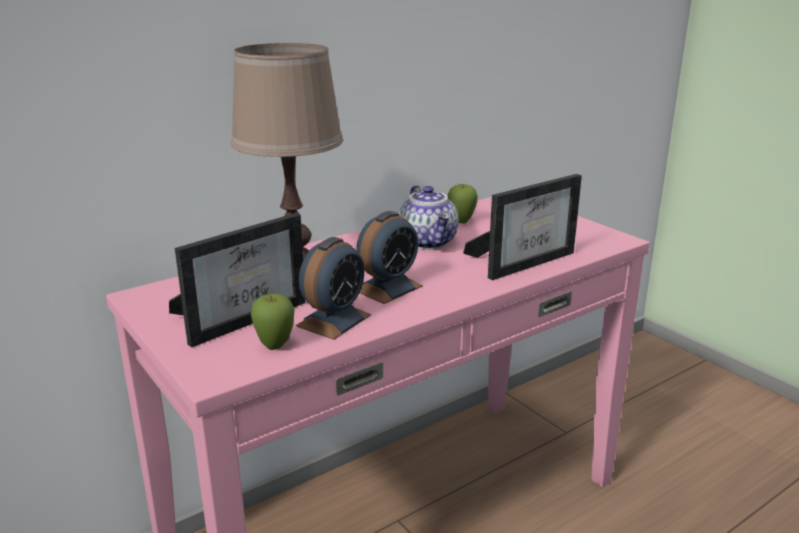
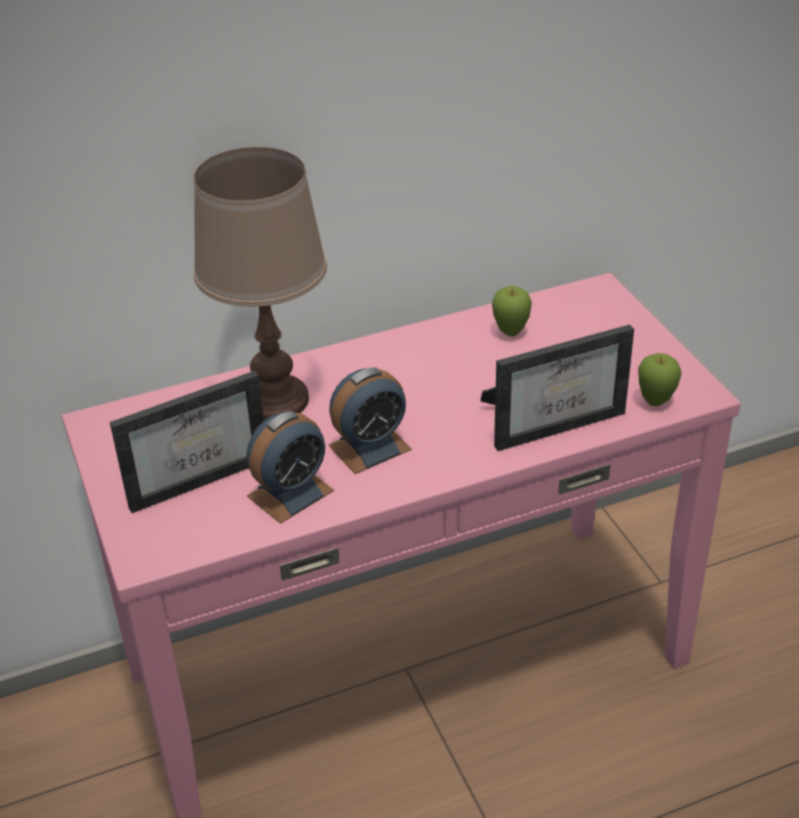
camera: 15 degrees right, 15 degrees up
apple [251,294,295,350] -> apple moved to [638,353,681,406]
teapot [399,185,458,250] -> none

